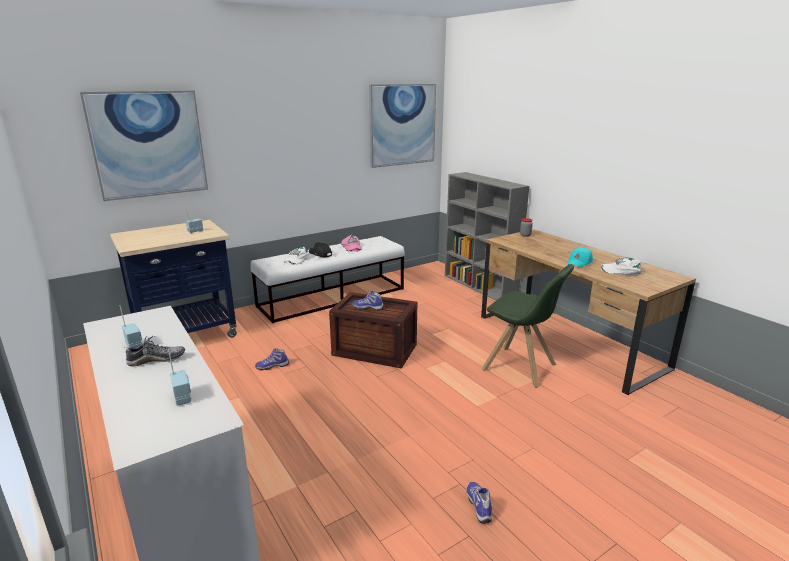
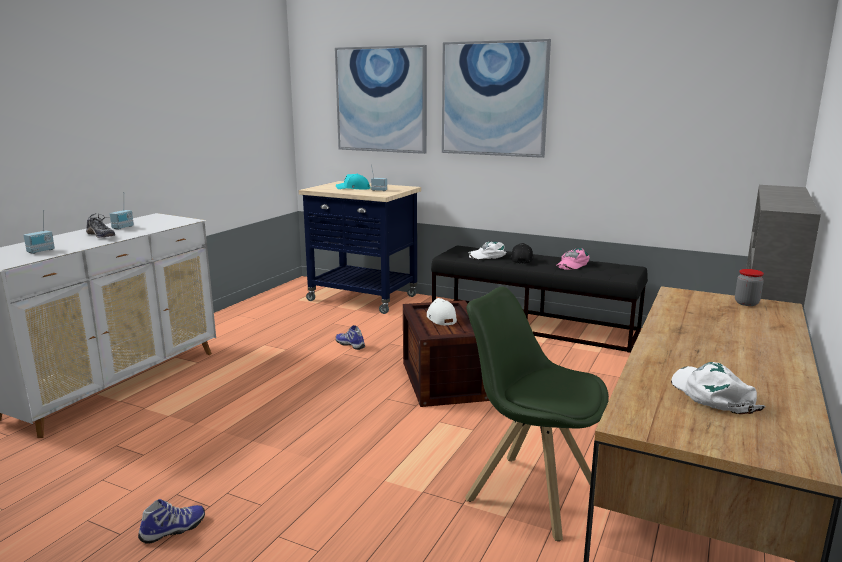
camera: 60 degrees right, 5 degrees down
white bench [251,236,405,323] -> black bench [431,246,648,353]
shoe [352,291,384,311] -> white cap [427,298,457,325]
picture [369,84,436,168] -> picture moved to [442,39,551,158]
green chair [482,264,574,388] -> green chair turned 120 degrees clockwise [465,286,609,541]
turquoise cap [568,247,593,268] -> turquoise cap moved to [336,174,370,190]

